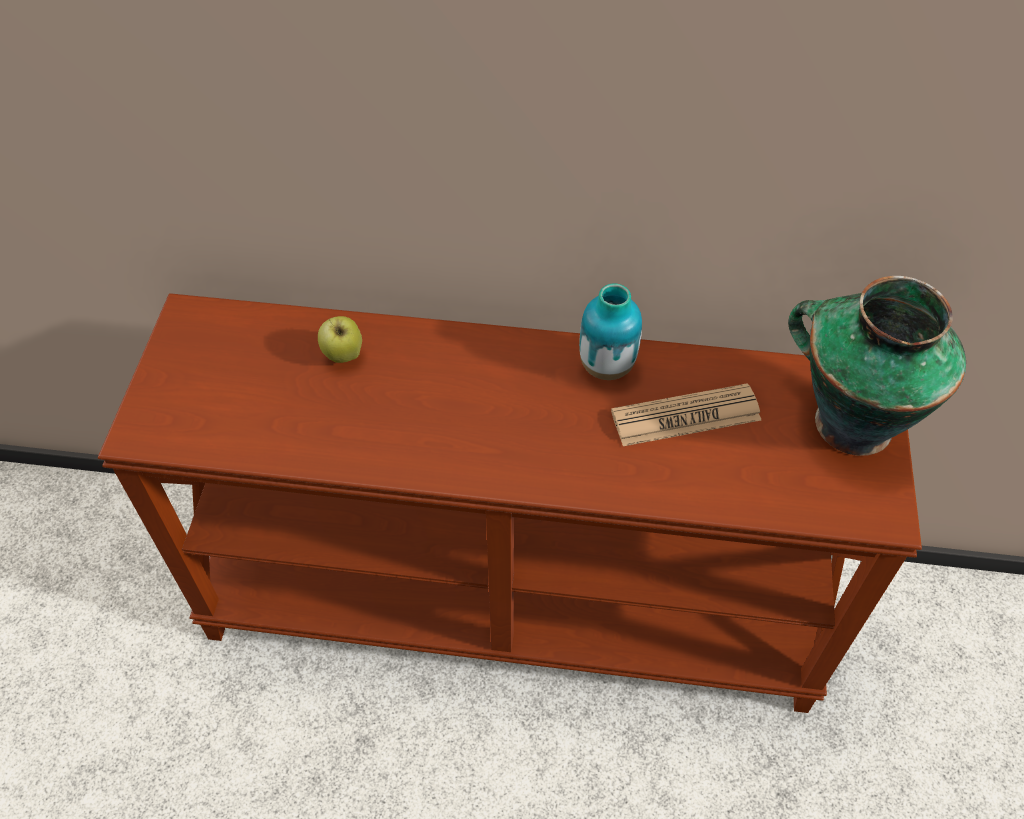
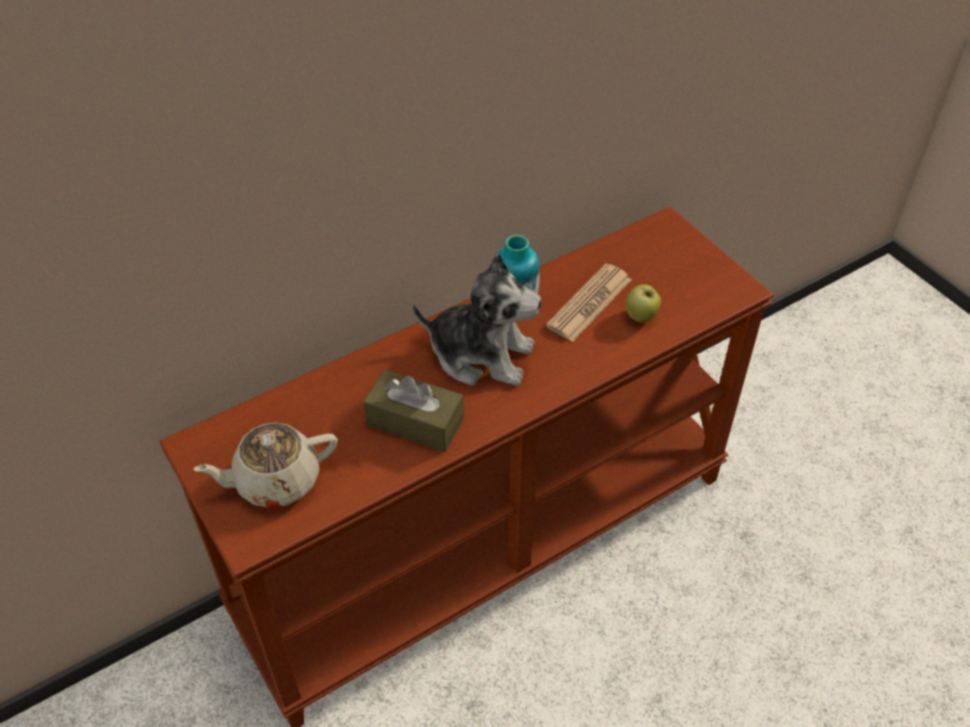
camera: 40 degrees left, 5 degrees down
apple [318,316,362,363] -> apple moved to [626,285,661,322]
vase [788,276,966,456] -> none
none -> beige teapot [193,423,337,508]
none -> brown tissue box [363,369,464,452]
none -> plush toy [413,253,541,386]

